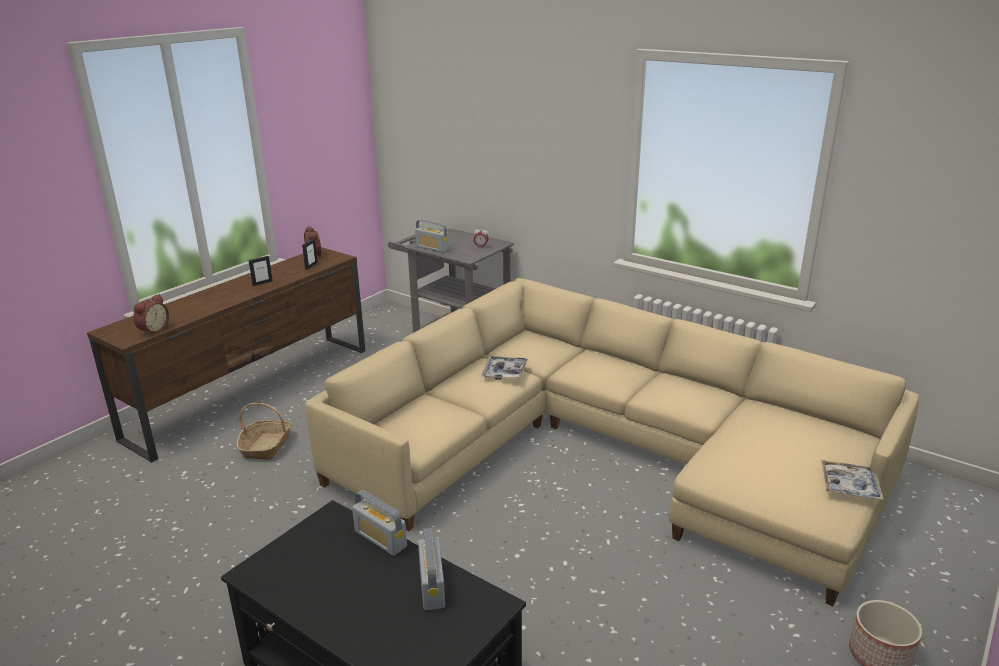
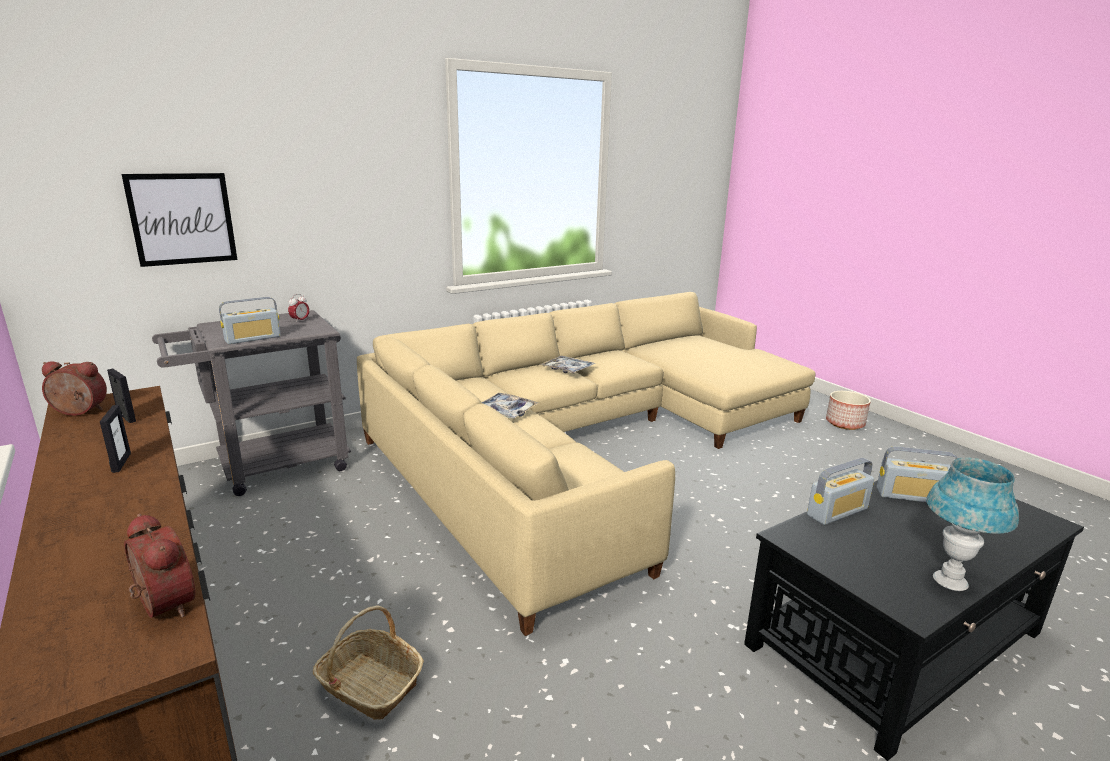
camera: 70 degrees left, 5 degrees down
tray [821,460,883,500] -> tray moved to [540,356,596,374]
none -> picture [122,173,237,267]
none -> blue table lamp [926,458,1019,591]

